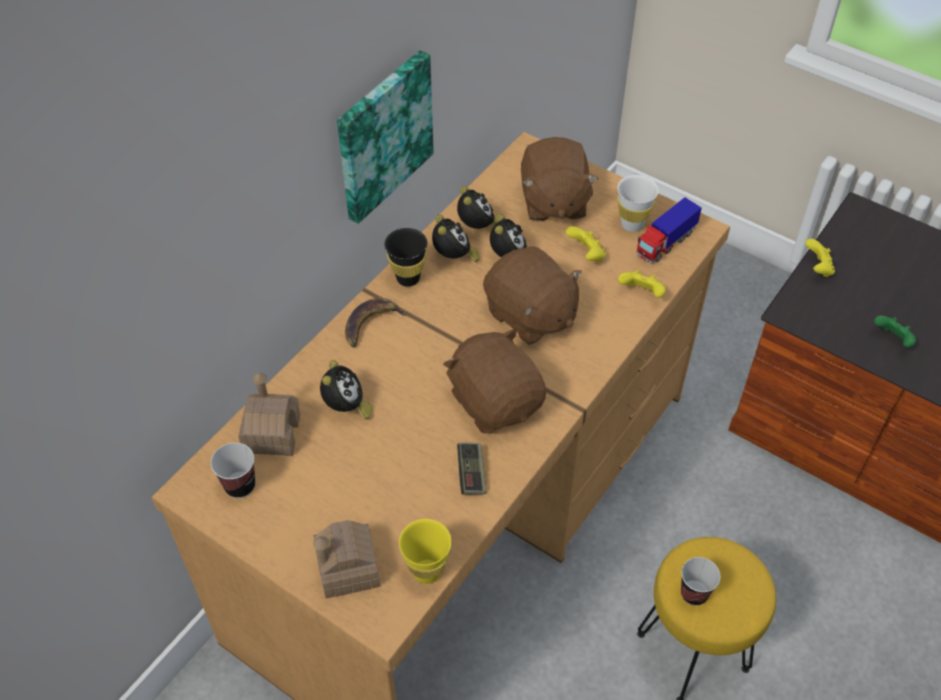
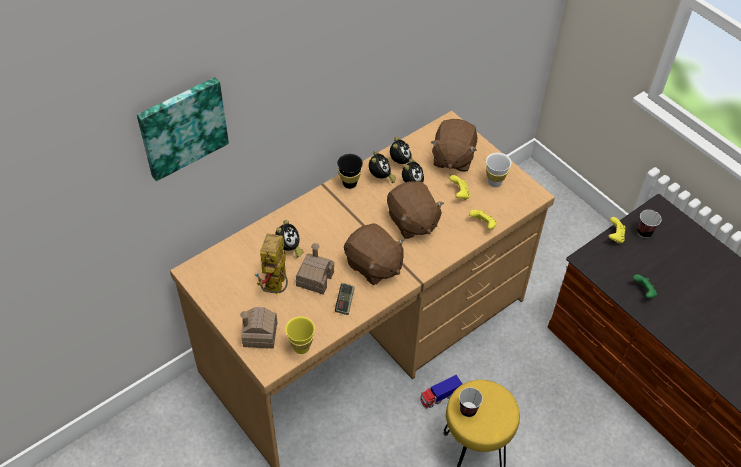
camera: 15 degrees right, 0 degrees up
cup [211,443,255,498] -> cup moved to [637,210,661,238]
toy house [238,373,300,456] -> toy house moved to [296,243,334,295]
picture [337,50,434,224] -> picture moved to [137,77,229,181]
banana [345,298,407,347] -> none
brown plush toy [443,327,546,434] -> brown plush toy turned 150 degrees clockwise [344,223,405,285]
toy truck [636,197,702,264] -> toy truck moved to [420,375,462,409]
none -> toy robot [255,233,288,294]

